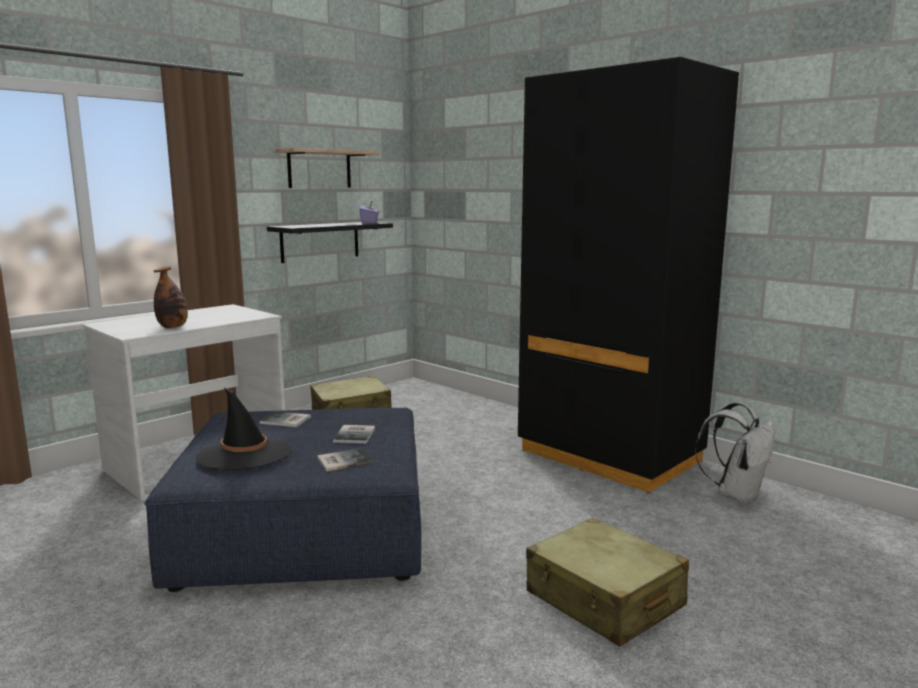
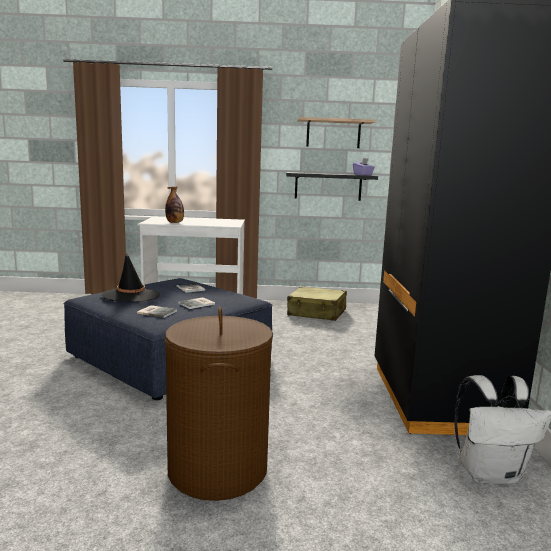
camera: 45 degrees right, 0 degrees up
beige suitcase [526,518,689,647] -> brown laundry basket [165,306,273,501]

